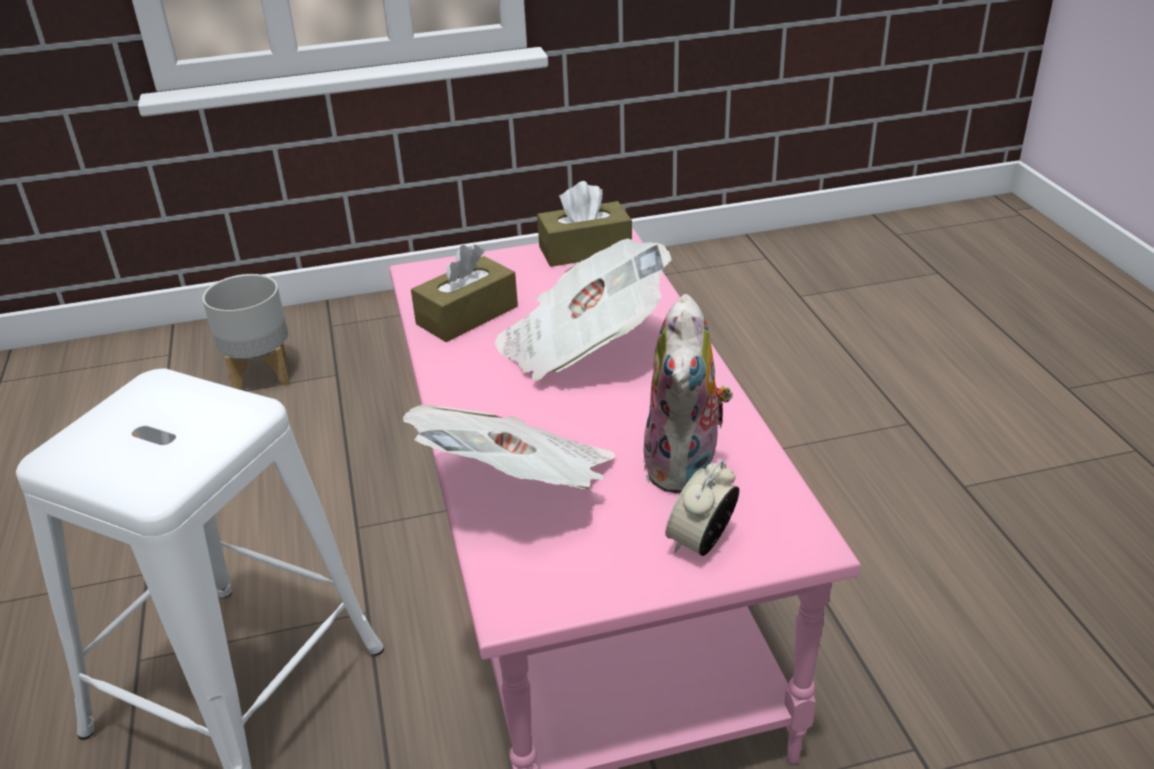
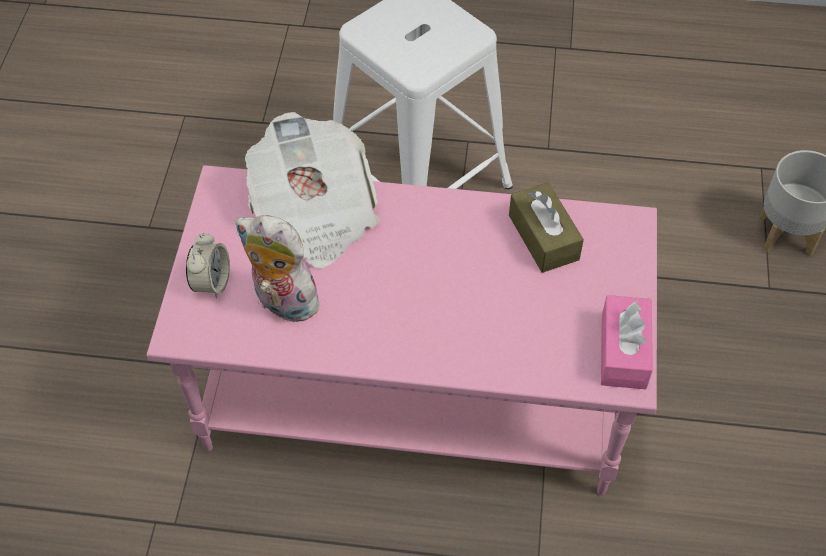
camera: 110 degrees right, 20 degrees up
newspaper [494,238,672,381] -> none
brown tissue box [537,181,632,267] -> pink tissue box [601,295,653,389]
alarm clock [665,460,739,556] -> alarm clock turned 45 degrees clockwise [186,233,230,298]

